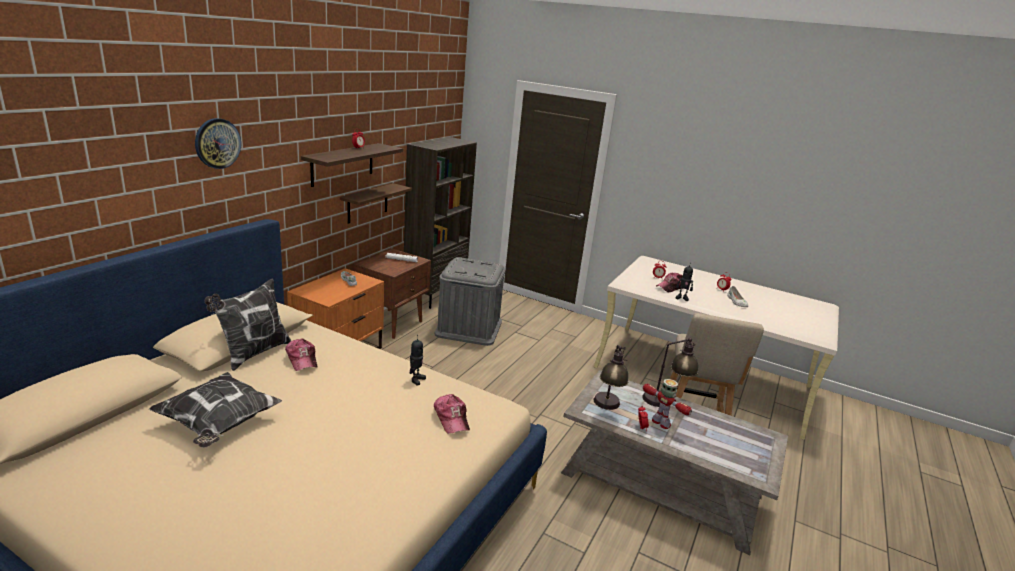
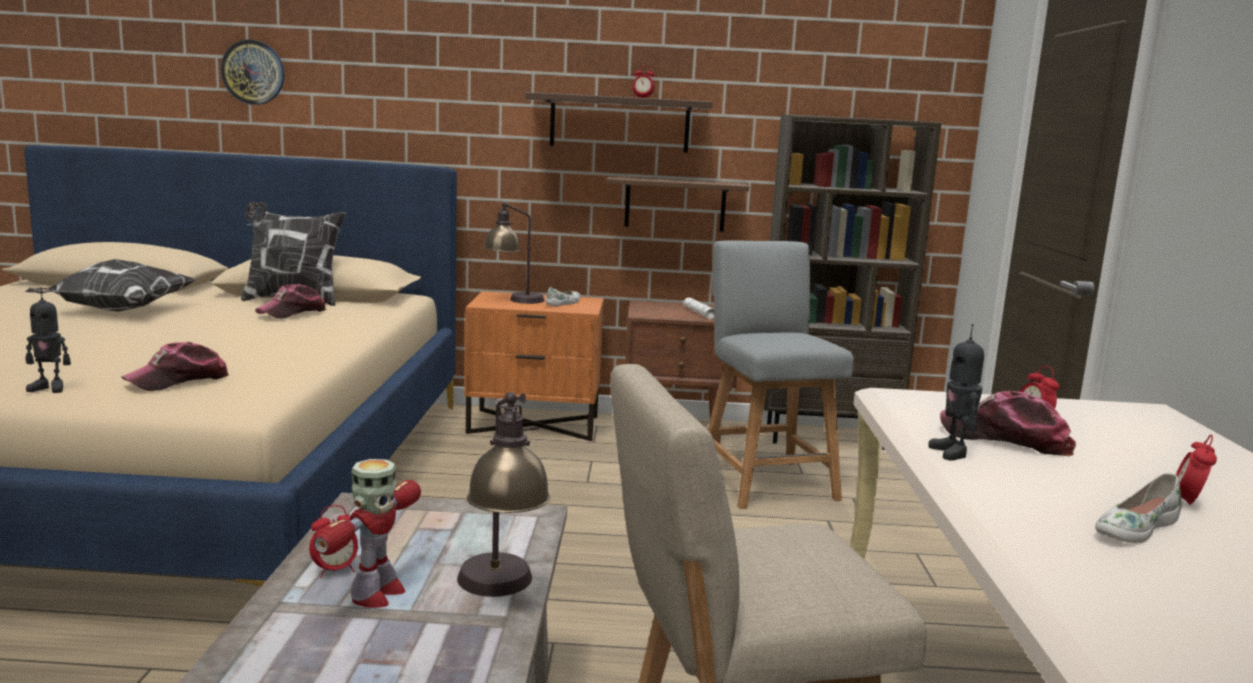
camera: 65 degrees right, 10 degrees down
wall clock [195,118,241,169] -> wall clock moved to [221,40,284,105]
toy robot [410,337,426,386] -> toy robot moved to [25,288,71,393]
grey storage box [435,257,506,346] -> grey chair [708,240,854,509]
table lamp [594,345,628,410] -> table lamp moved to [484,202,545,304]

